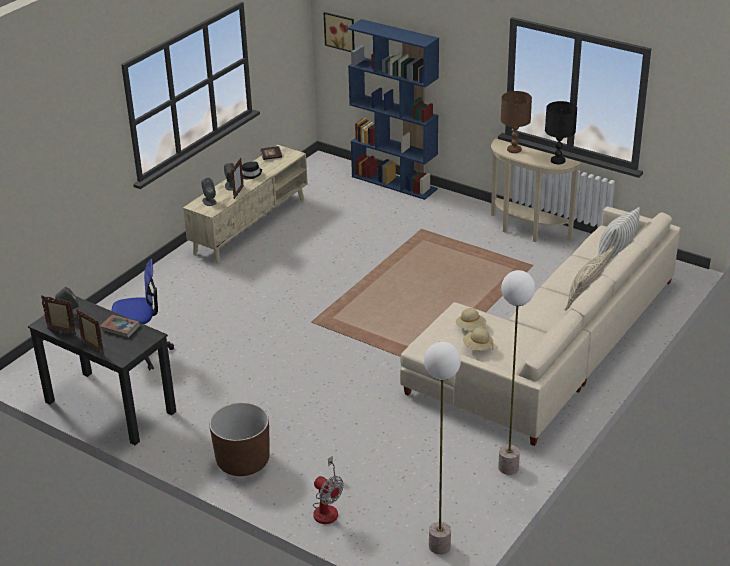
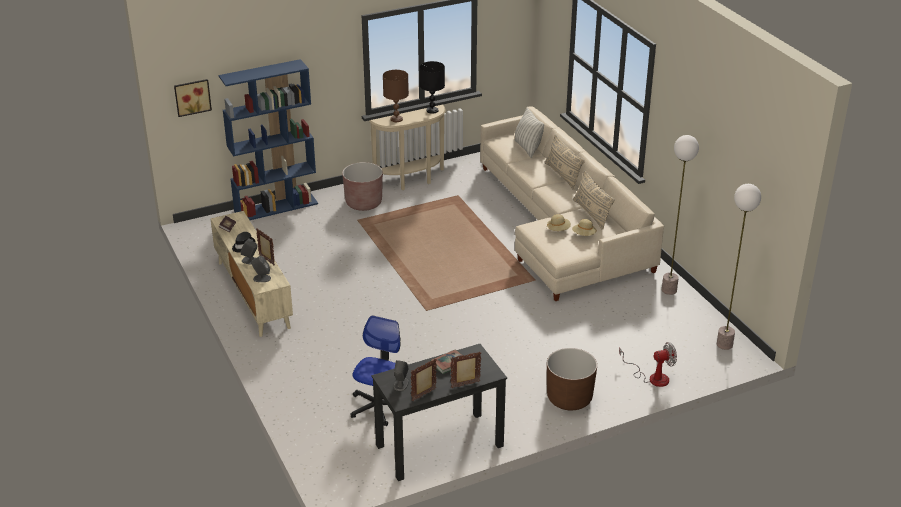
camera: 60 degrees left, 0 degrees up
none -> brown planter [342,162,383,211]
none -> beige pillow [573,171,615,230]

